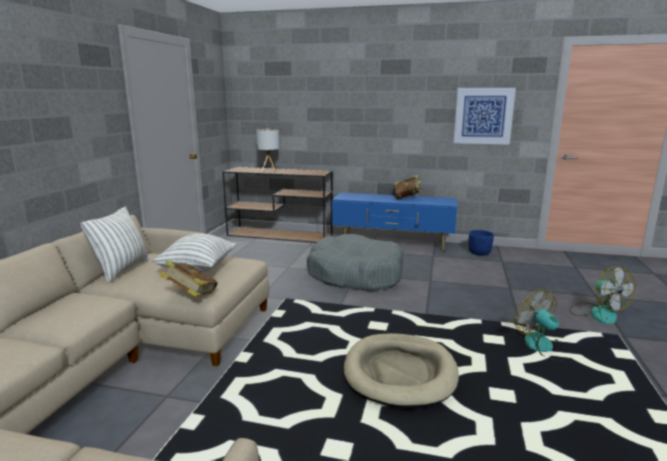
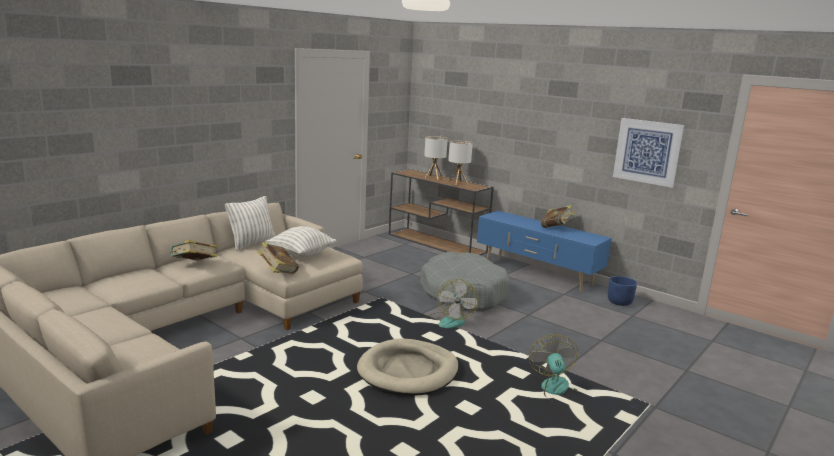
camera: 25 degrees right, 0 degrees up
fan [569,266,636,325] -> fan moved to [429,279,479,328]
none -> book [170,240,217,261]
none -> table lamp [448,140,473,185]

